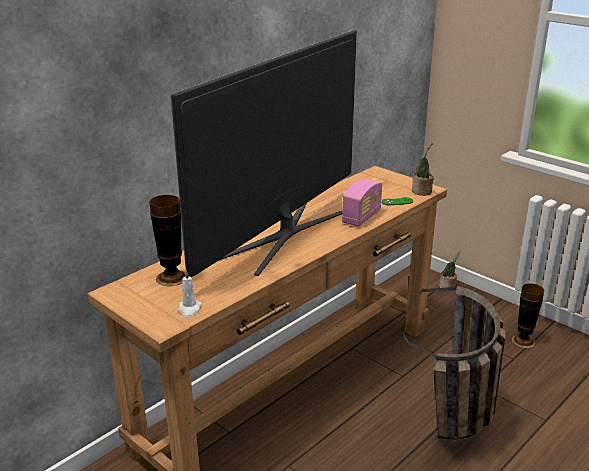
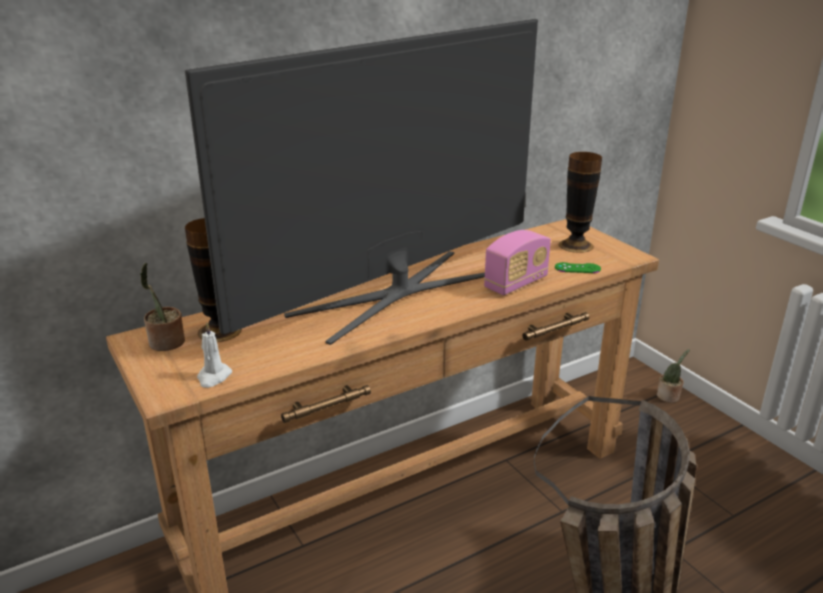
camera: 15 degrees right, 0 degrees up
potted plant [412,143,434,196] -> potted plant moved to [140,263,185,351]
vase [512,283,544,348] -> vase moved to [558,152,602,253]

